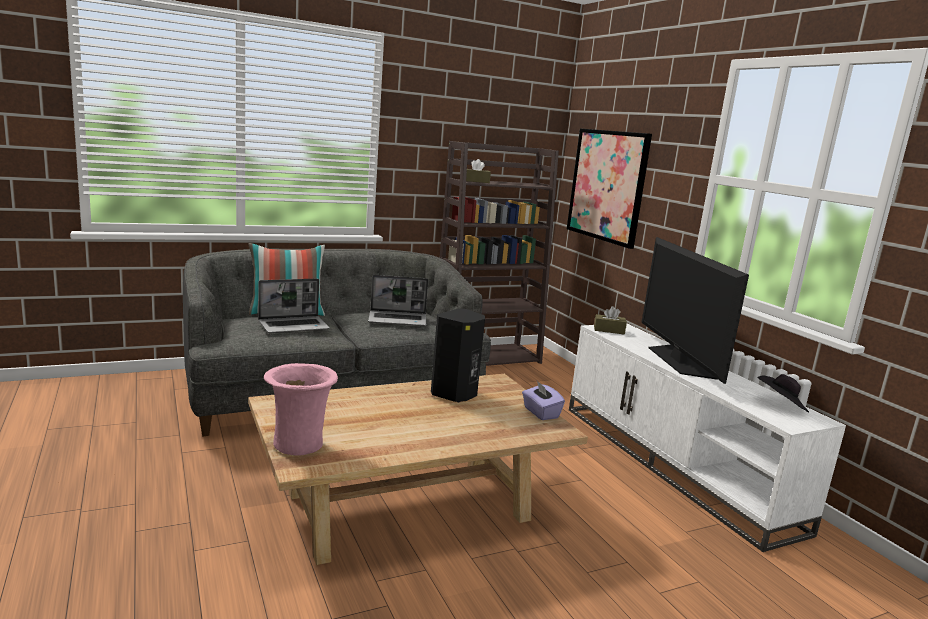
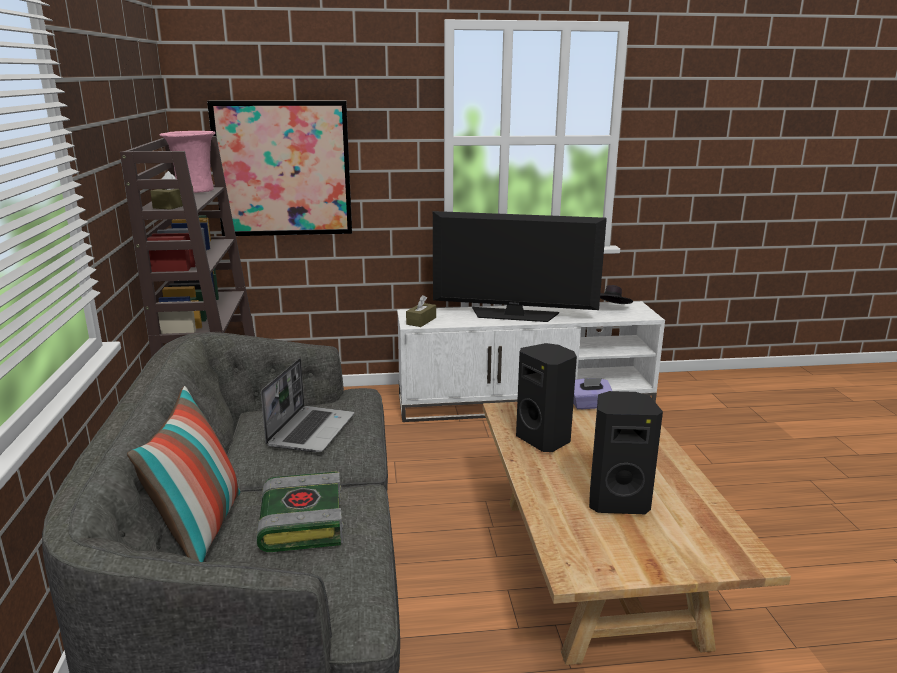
camera: 70 degrees left, 5 degrees up
laptop [258,279,330,333] -> book [256,471,344,552]
pink vase [264,363,338,456] -> pink vase moved to [160,131,215,193]
none -> black speaker [589,391,663,514]

